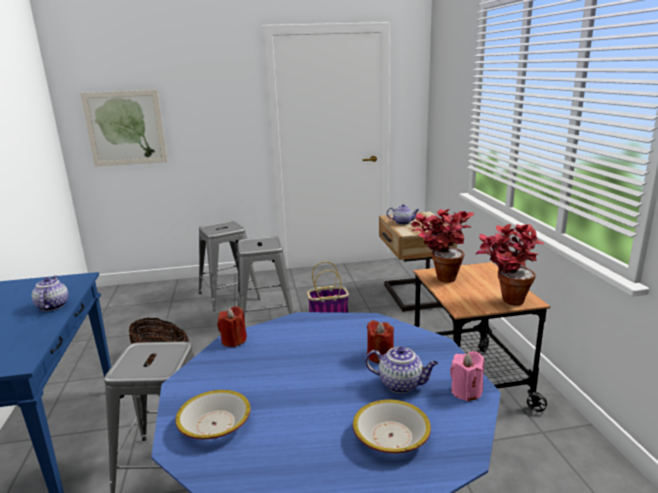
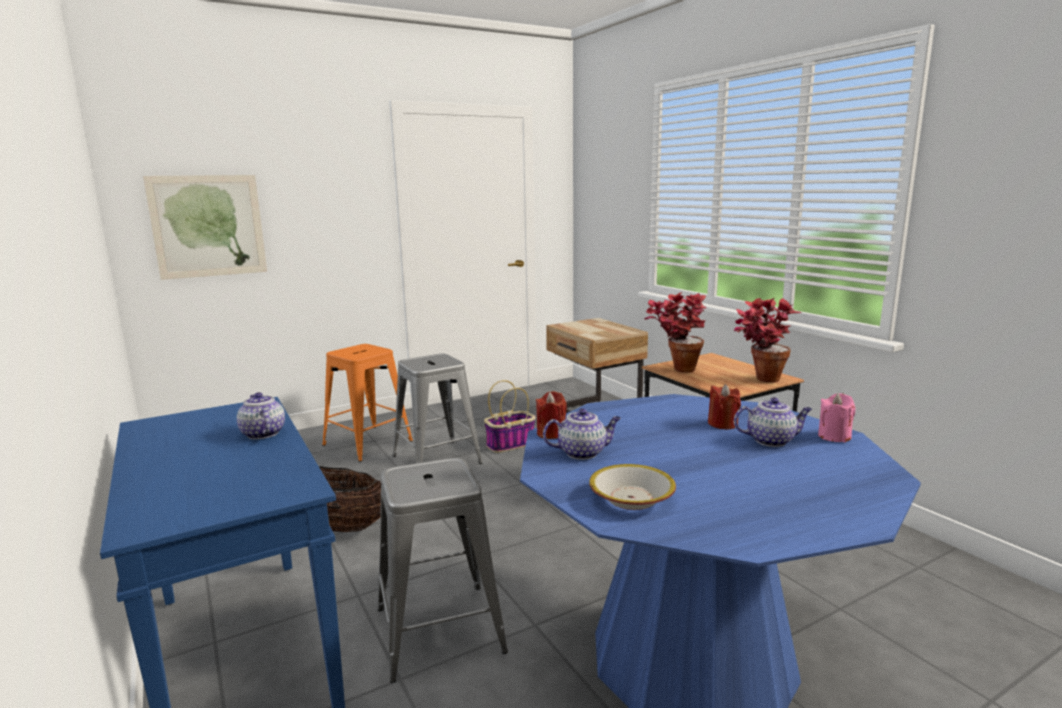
camera: 20 degrees left, 5 degrees down
grey stool [199,221,261,311] -> orange stool [322,344,413,462]
bowl [353,400,431,453] -> none
teapot [387,204,419,225] -> teapot moved to [543,408,621,460]

